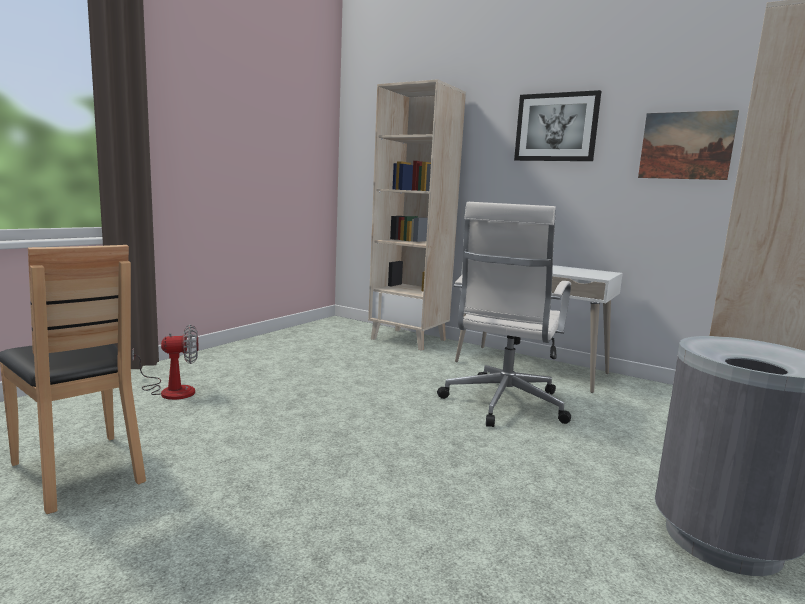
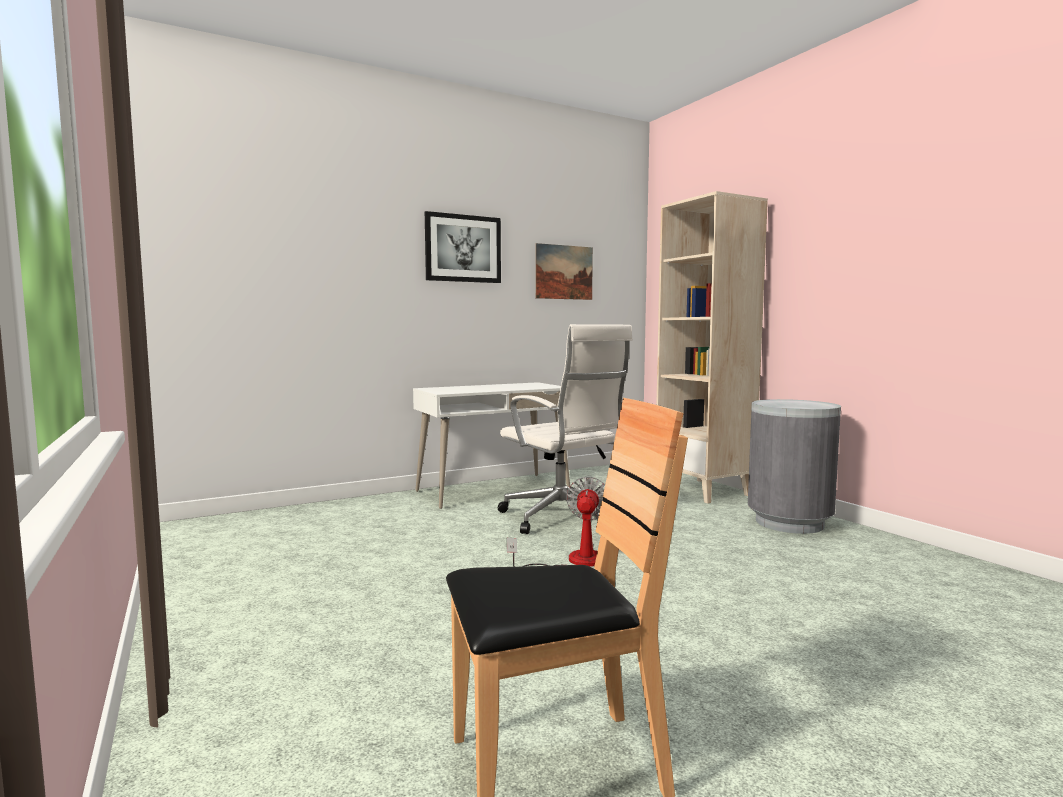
camera: 60 degrees left, 5 degrees down
fan [132,324,198,400] -> fan moved to [507,476,605,567]
beige bookcase [368,79,466,351] -> none

